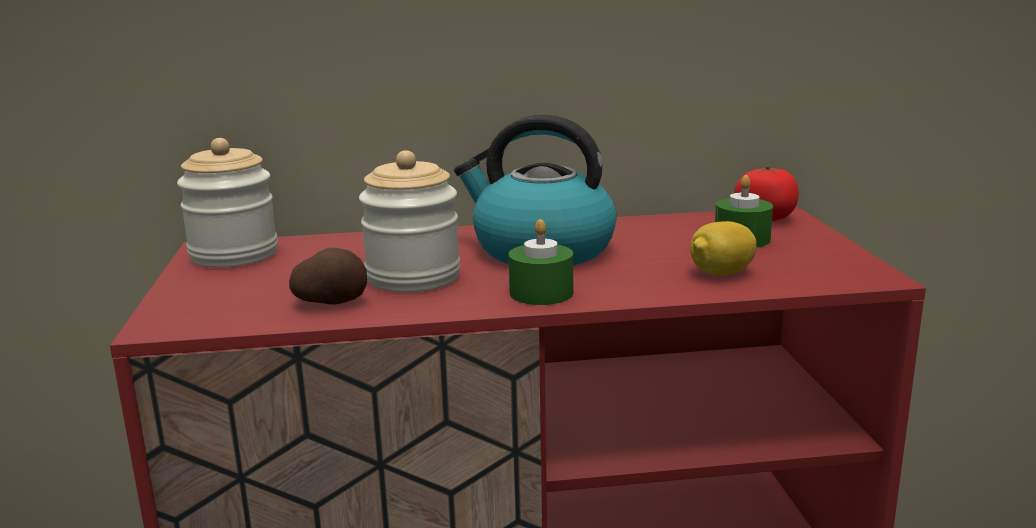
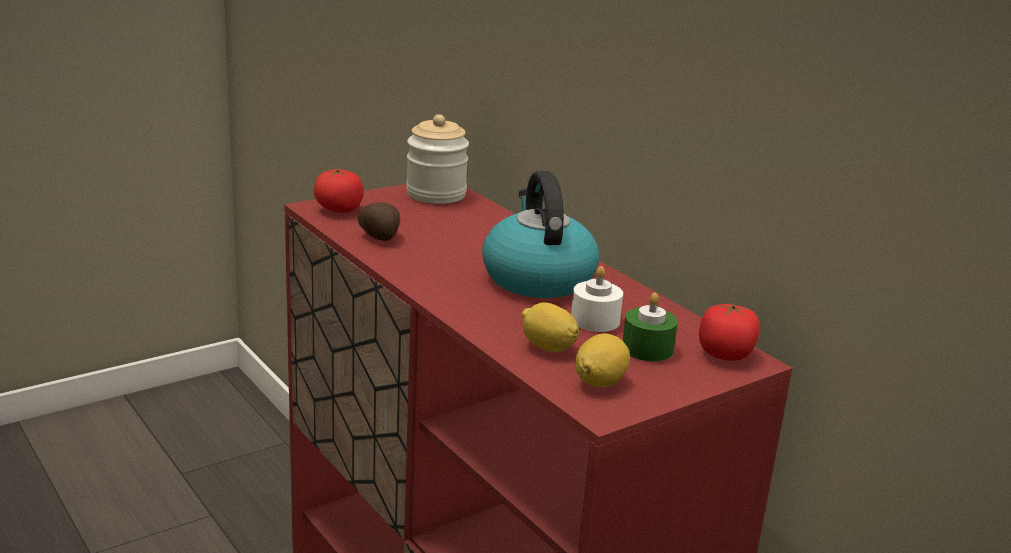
camera: 60 degrees right, 5 degrees up
jar [359,150,460,292] -> none
green candle [509,219,573,305] -> none
none -> tomato [314,168,364,213]
none -> white candle [571,266,623,332]
none -> lemon [575,333,630,387]

